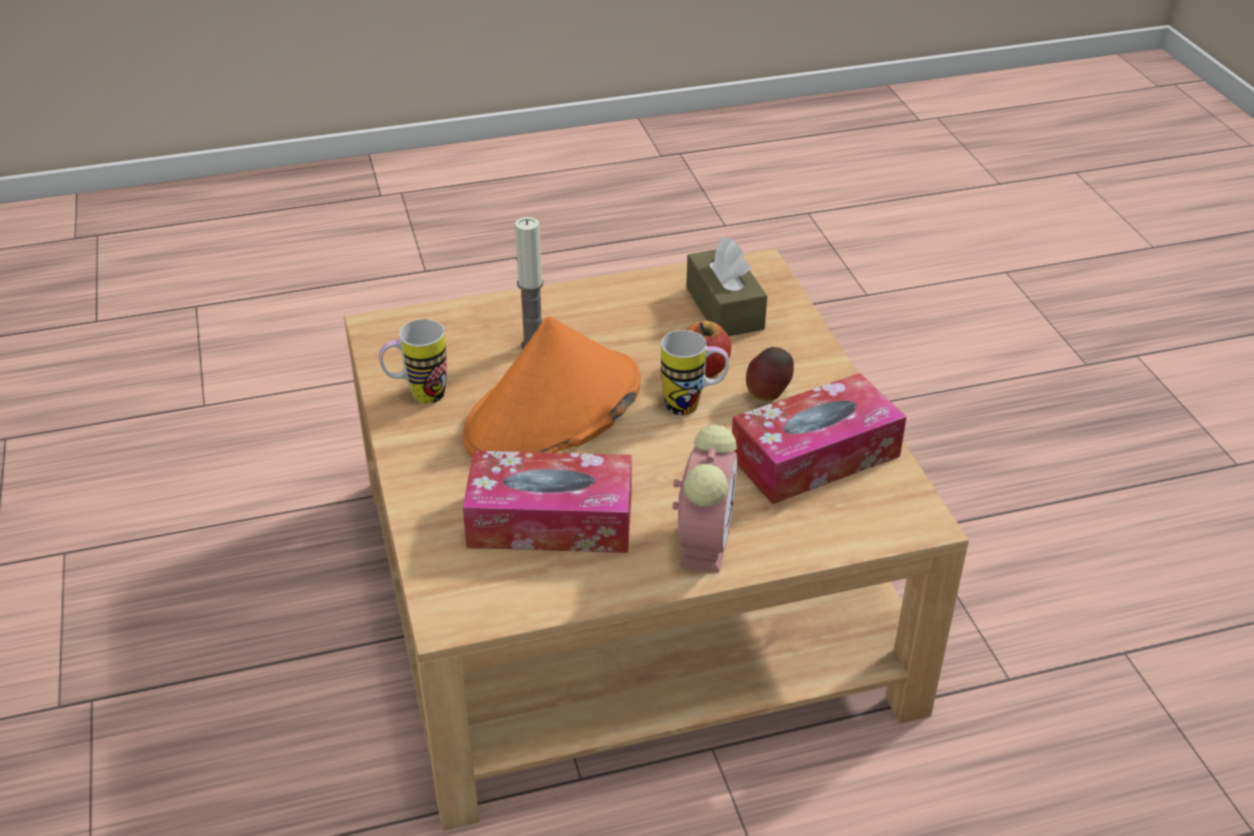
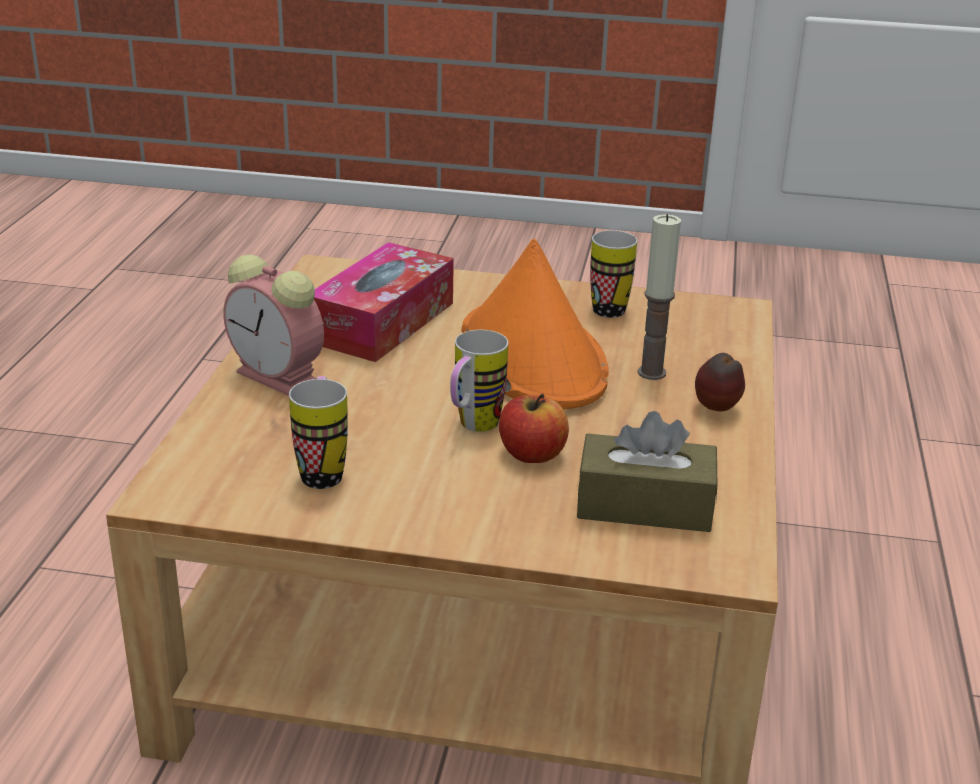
camera: 115 degrees right, 10 degrees down
tissue box [732,373,906,504] -> mug [289,376,348,489]
apple [746,347,794,401] -> apple moved to [695,353,745,411]

